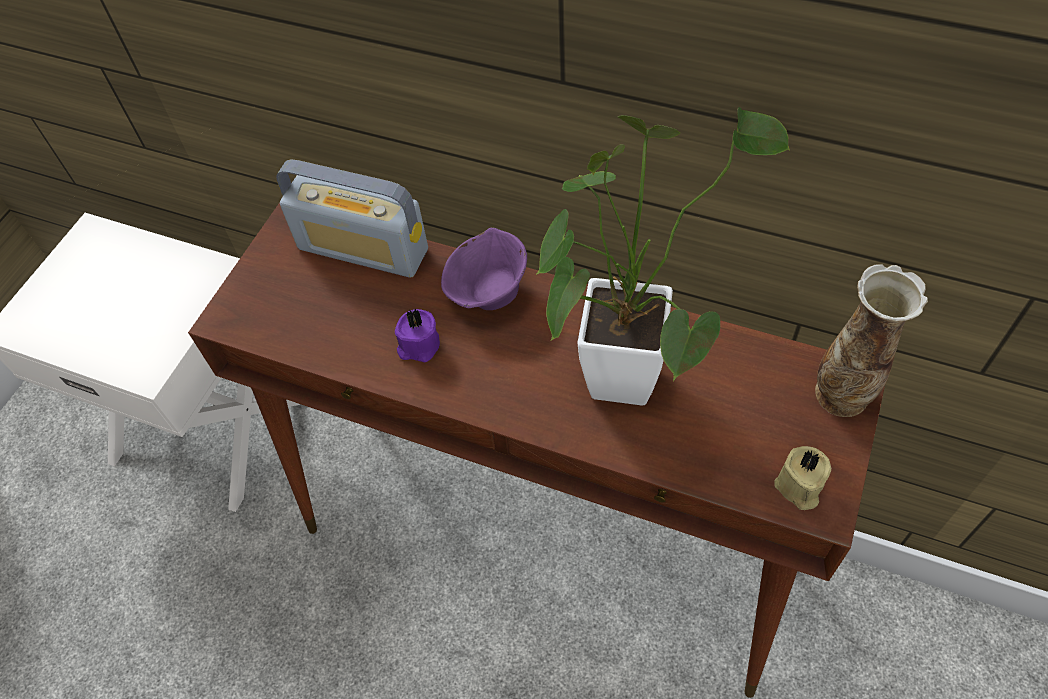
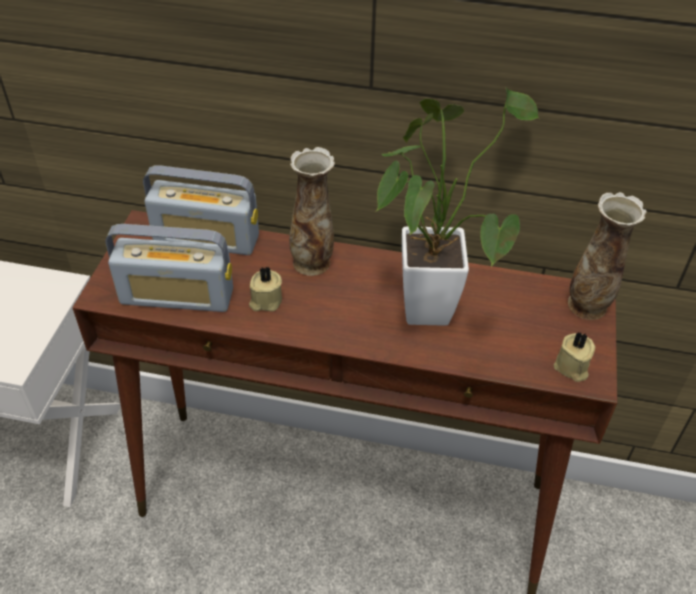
camera: 15 degrees left, 10 degrees down
purple candle [395,308,440,362] -> beige candle [249,266,282,312]
purple bowl [441,227,527,310] -> vase [289,147,335,276]
none -> radio [105,224,233,312]

